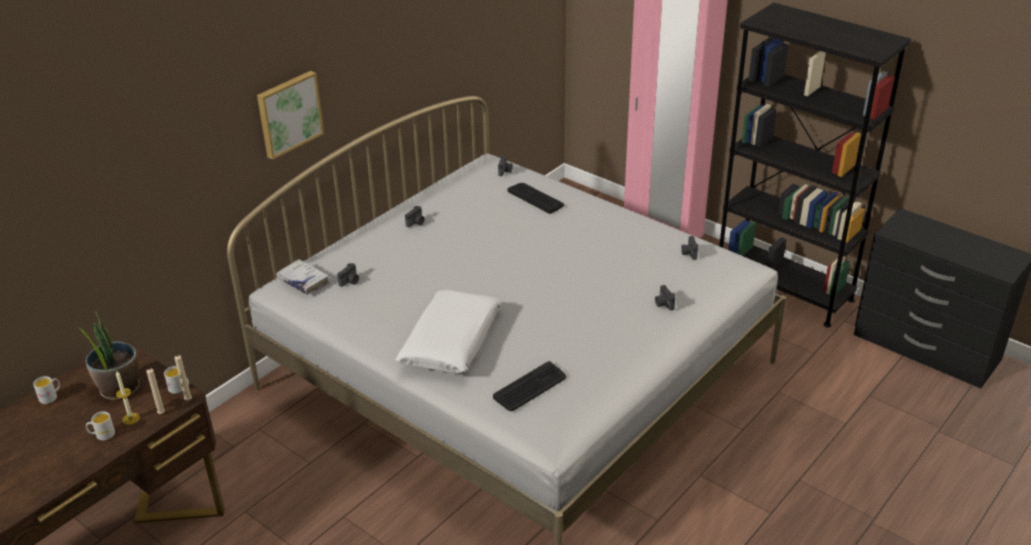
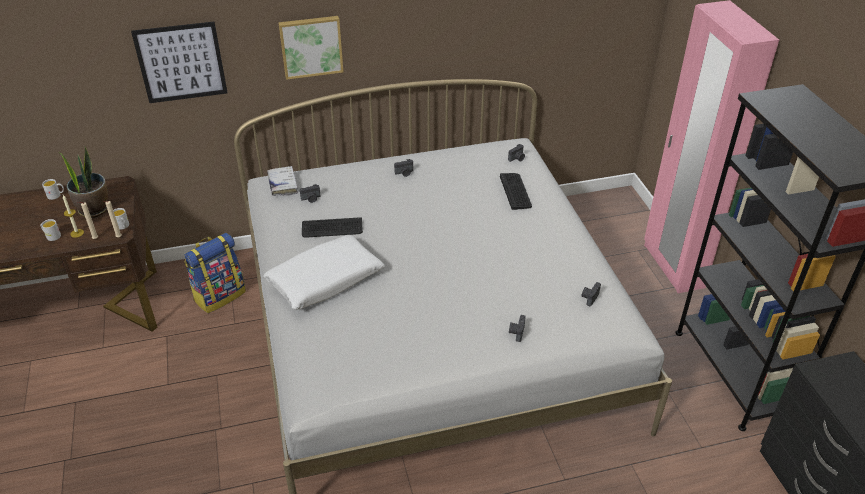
camera: 35 degrees right, 5 degrees up
keyboard [493,361,566,411] -> keyboard moved to [302,217,363,238]
none -> picture [131,21,228,103]
none -> backpack [184,233,246,313]

